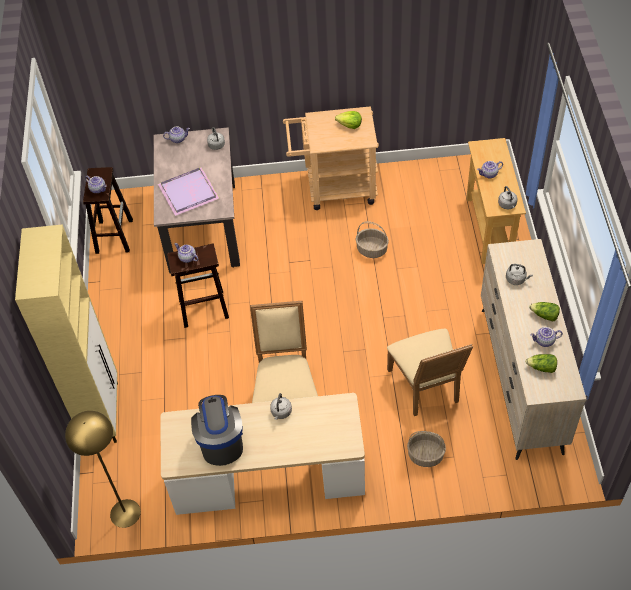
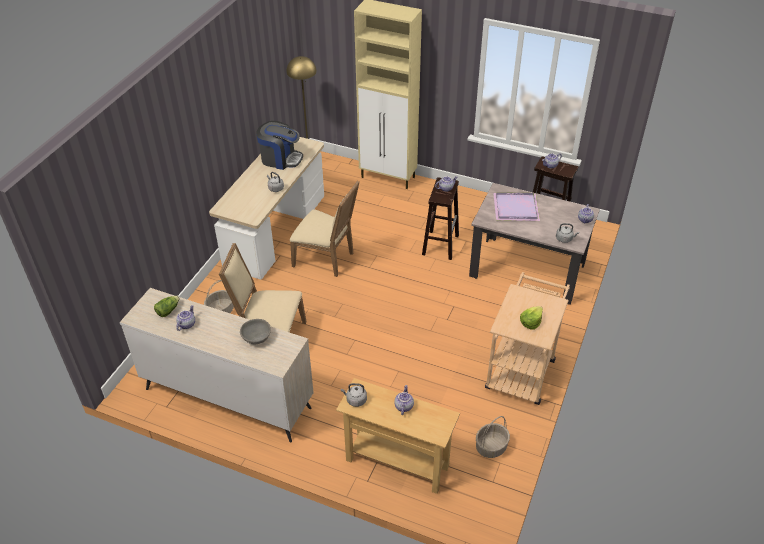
camera: 115 degrees right, 10 degrees down
basket [356,221,389,258] -> basket moved to [476,416,510,458]
grey kettle [506,264,533,285] -> grey bowl [240,319,271,344]
lettuce [529,302,560,322] -> none

